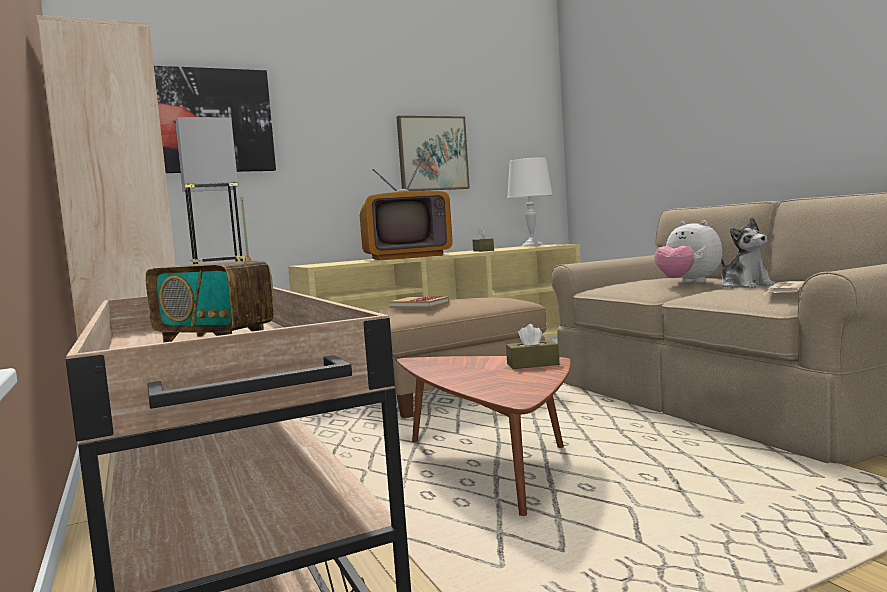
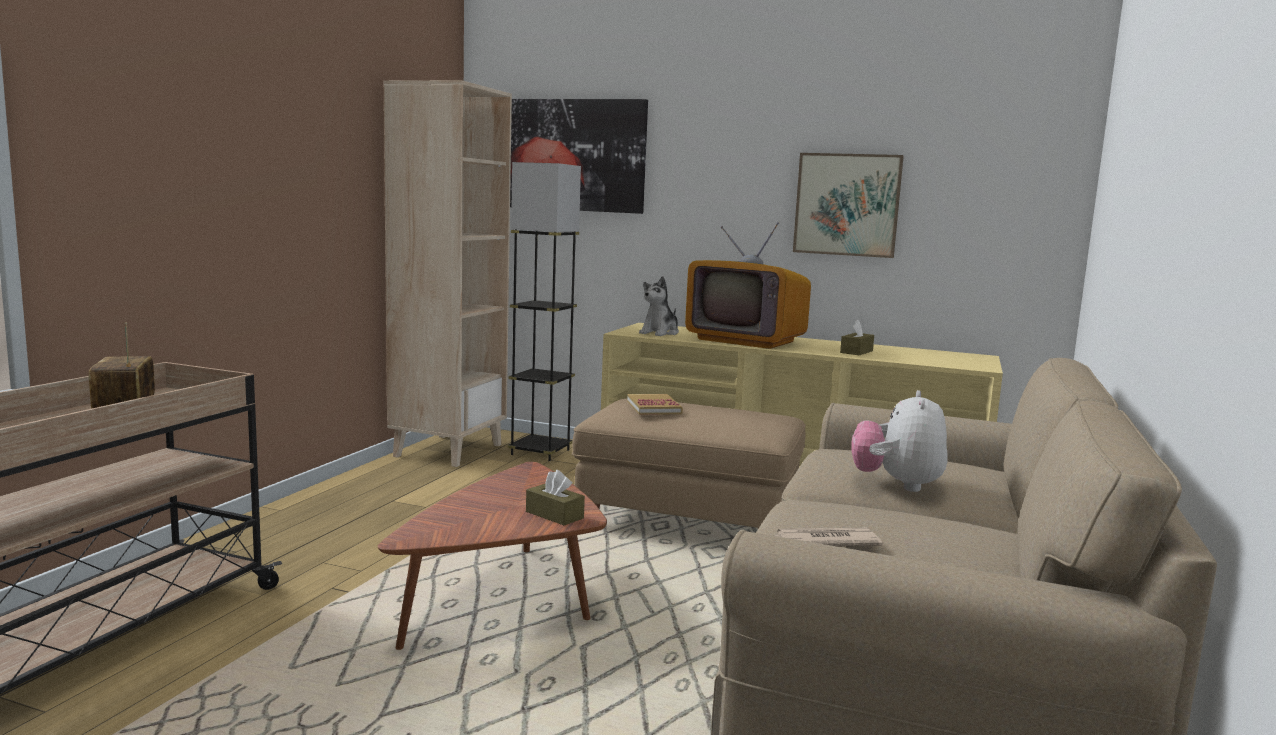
camera: 45 degrees right, 5 degrees up
white table lamp [507,158,553,247] -> none
plush toy [721,217,775,288] -> plush toy moved to [639,276,679,336]

